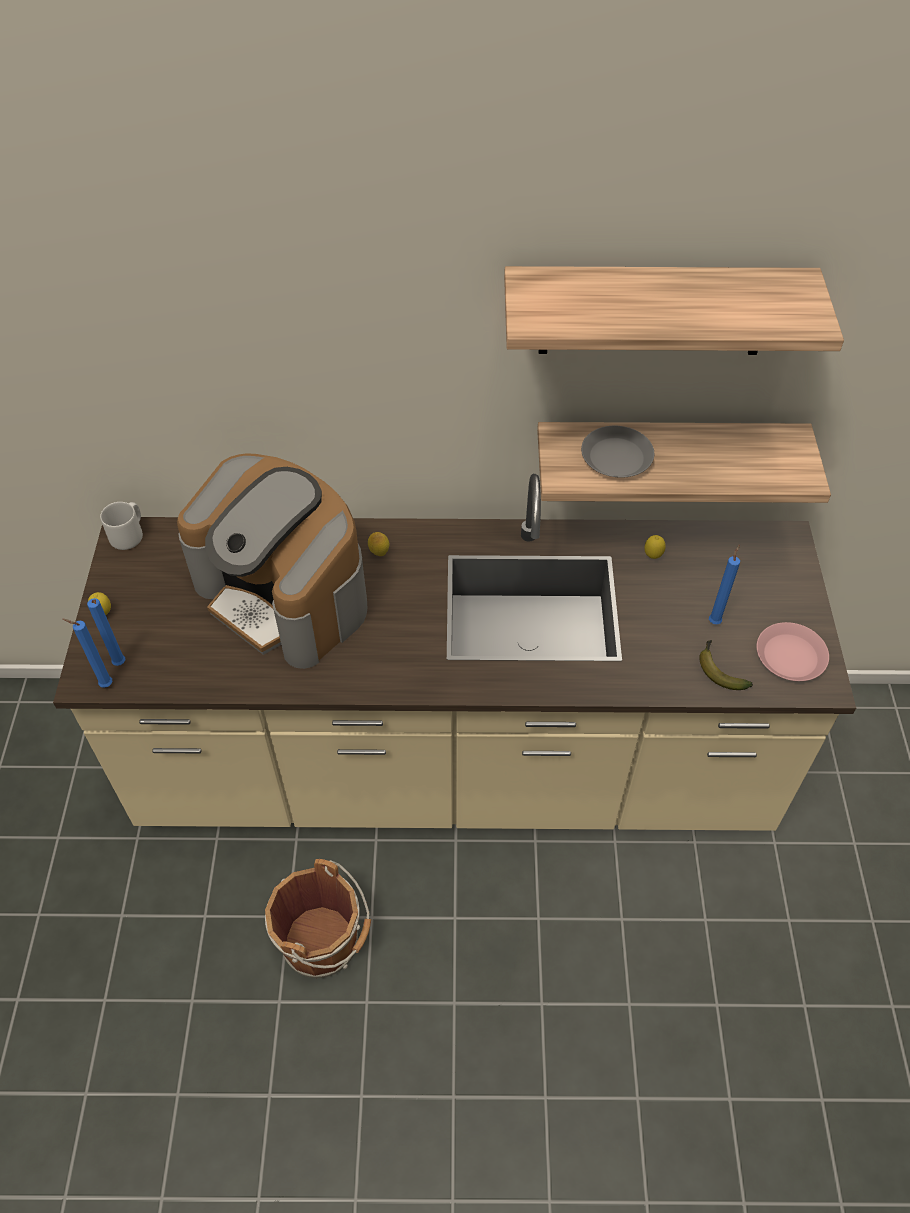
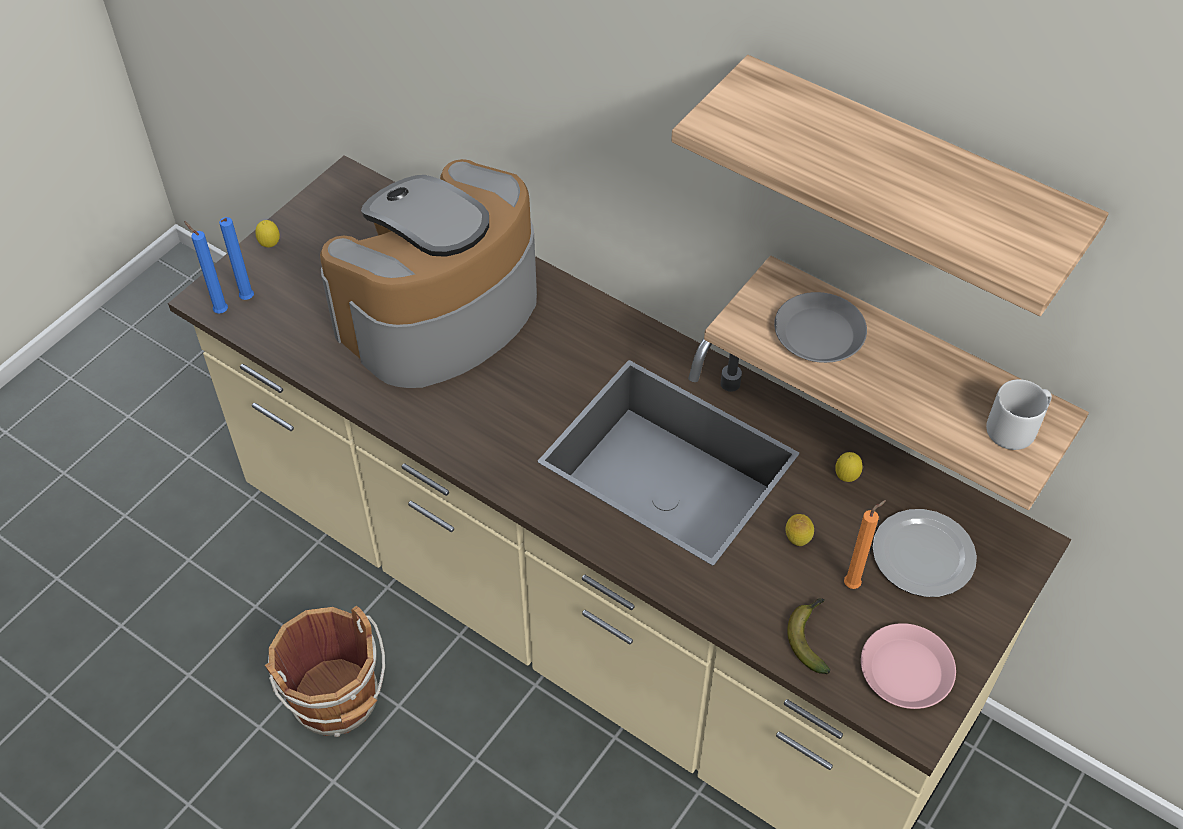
camera: 35 degrees right, 0 degrees up
grey mug [100,502,143,550] -> grey mug moved to [986,379,1052,450]
coffee machine [177,453,368,669] -> coffee machine turned 60 degrees clockwise [320,159,537,388]
lemon [368,532,389,556] -> lemon moved to [786,514,814,546]
blue candle [709,544,740,624] -> orange candle [844,500,886,589]
none -> plate [873,509,977,597]

